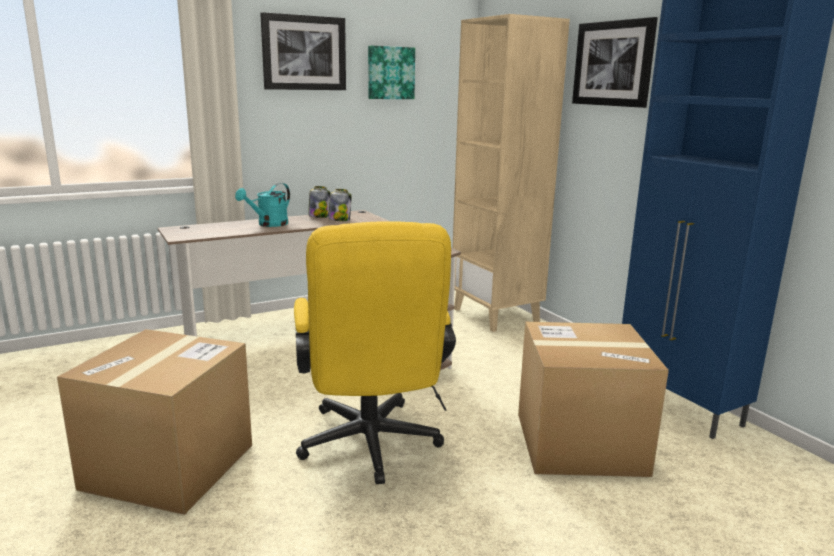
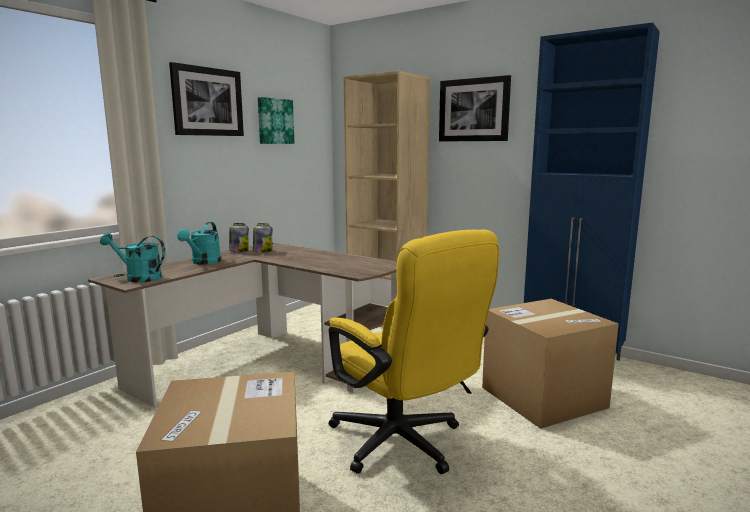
camera: 25 degrees left, 5 degrees down
none -> turquoise watering can [100,233,165,283]

